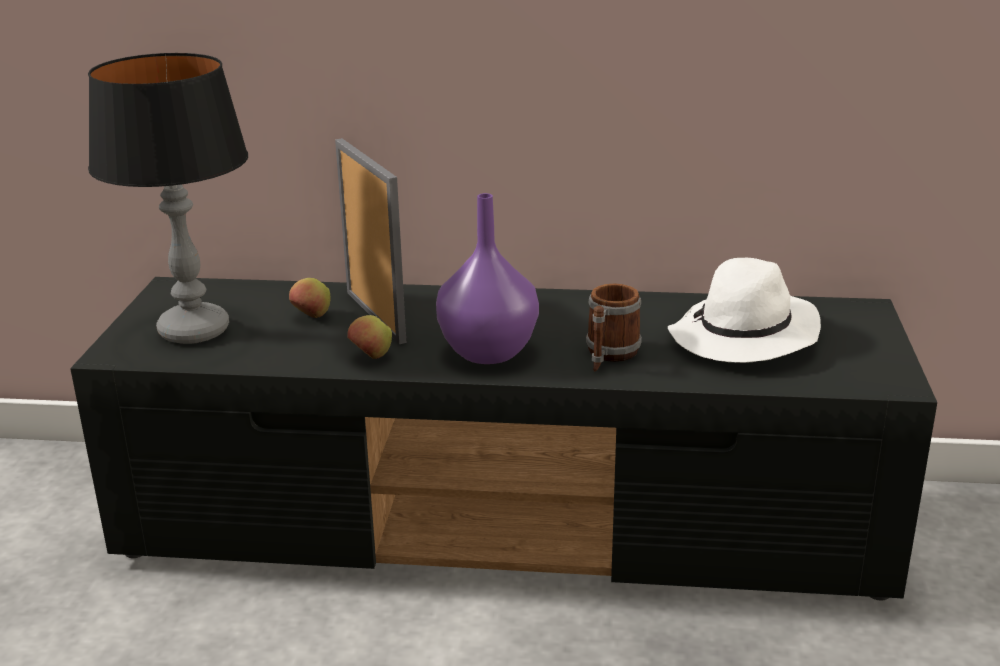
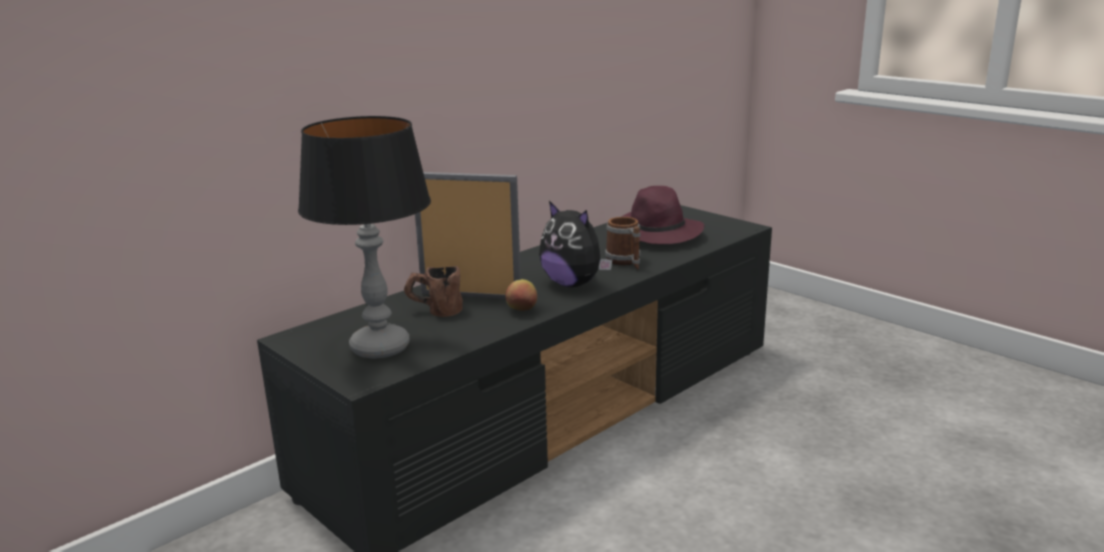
camera: 50 degrees left, 5 degrees down
apple [289,278,331,318] -> brown mug [404,266,463,317]
purple vase [436,193,539,364] -> plush toy [539,201,612,287]
white hat [668,258,821,363] -> purple hat [621,186,705,244]

